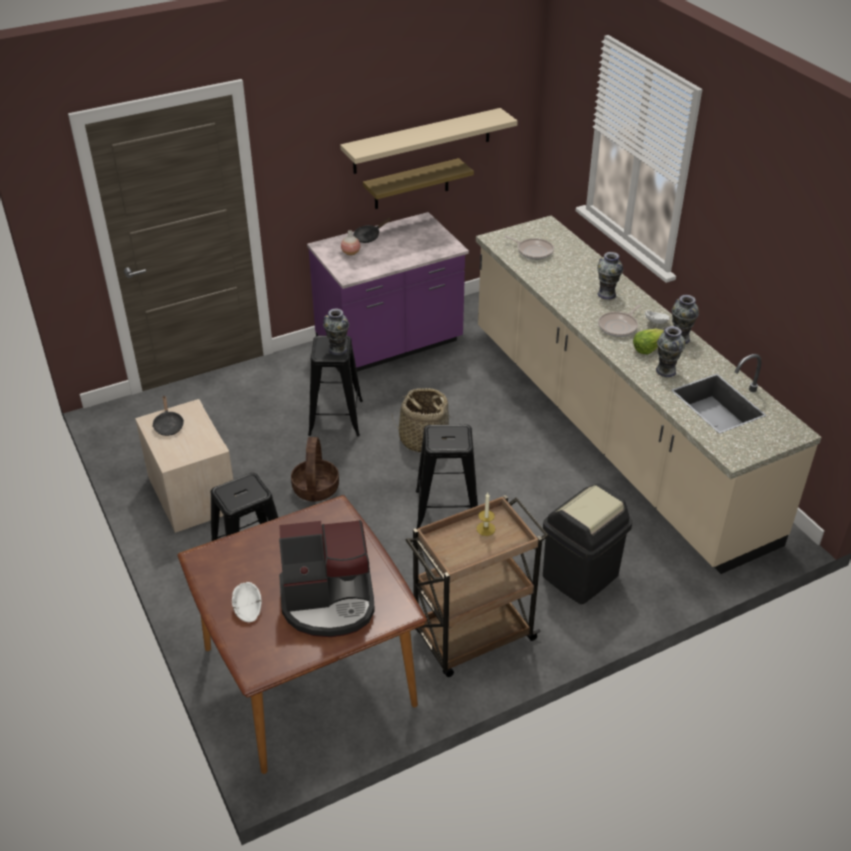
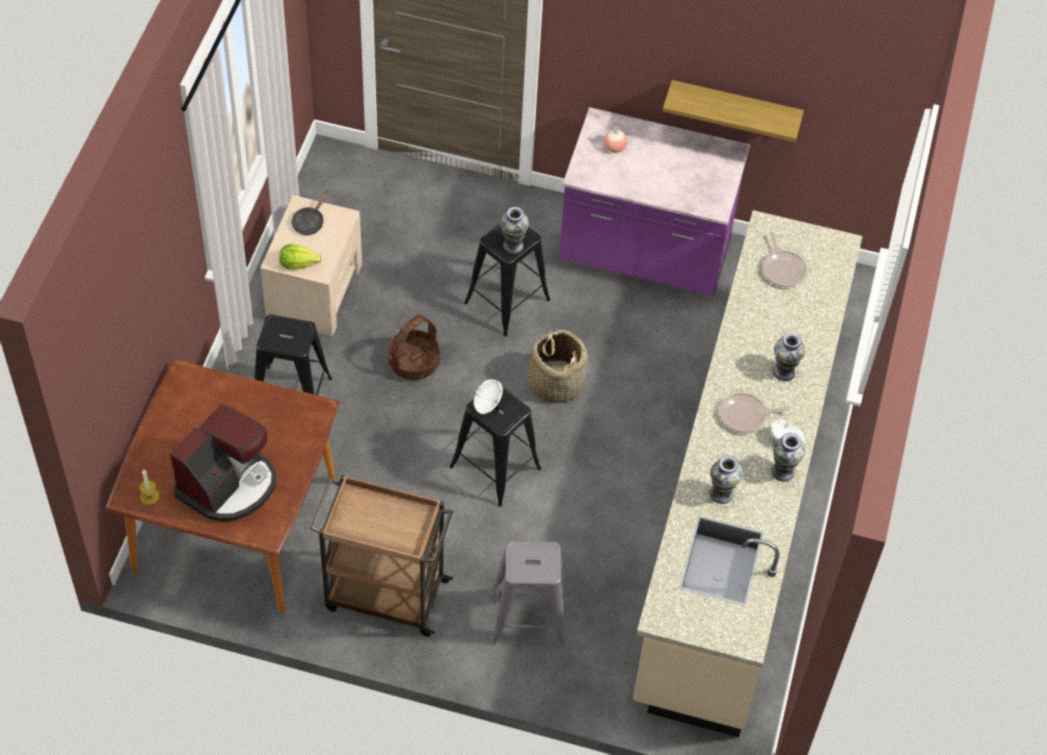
camera: 40 degrees right, 15 degrees up
white bowl [232,582,262,622] -> white bowl moved to [473,379,503,414]
coffee machine [279,520,375,637] -> coffee machine turned 90 degrees counterclockwise [170,404,277,522]
beige shelf [340,108,518,174] -> none
black frying pan [353,218,391,243] -> none
candle [476,493,495,536] -> candle moved to [139,470,159,505]
black trash can [543,484,632,604] -> grey stool [492,541,565,646]
lettuce [633,328,664,355] -> lettuce moved to [279,244,322,270]

